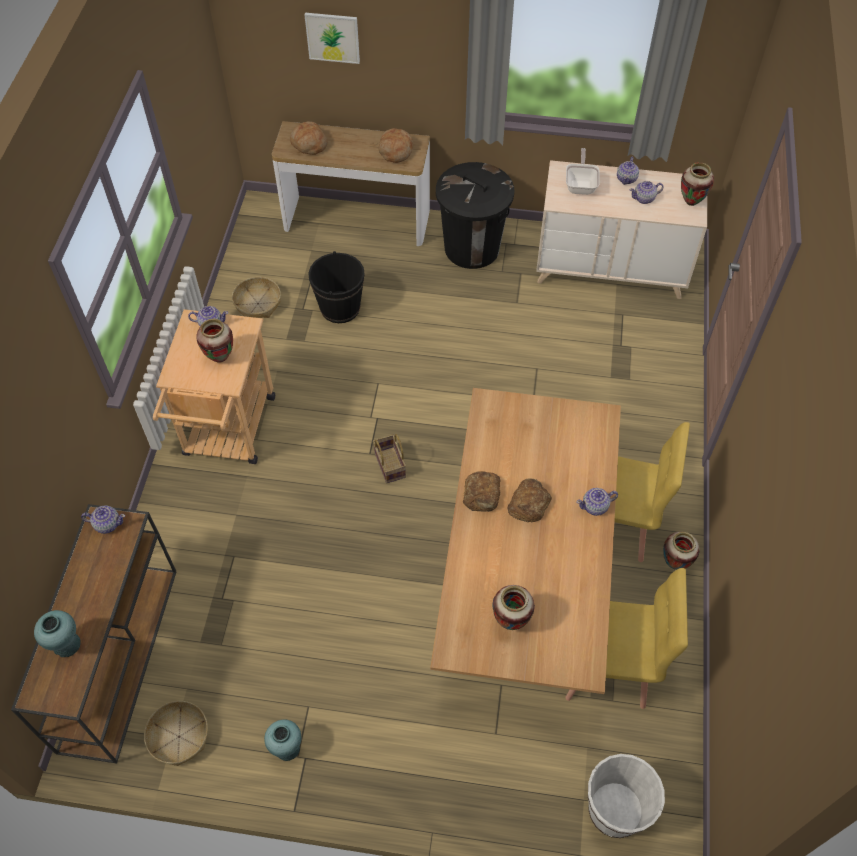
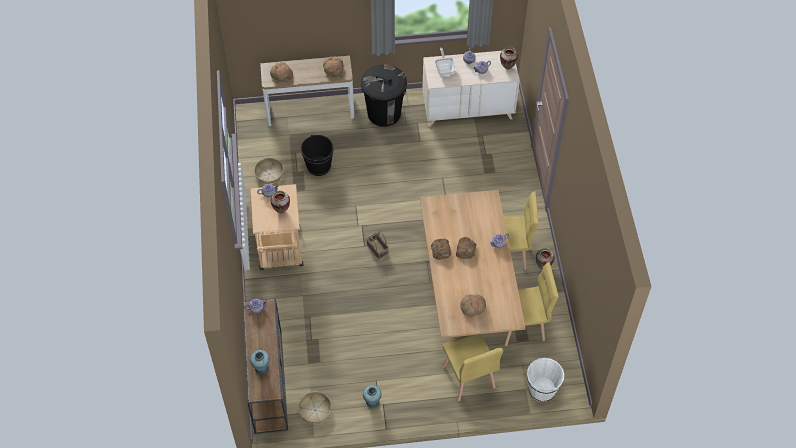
camera: 15 degrees left, 0 degrees up
picture [304,13,360,64] -> none
vase [492,585,535,630] -> bread [460,294,486,317]
none -> yellow chair [442,334,503,401]

